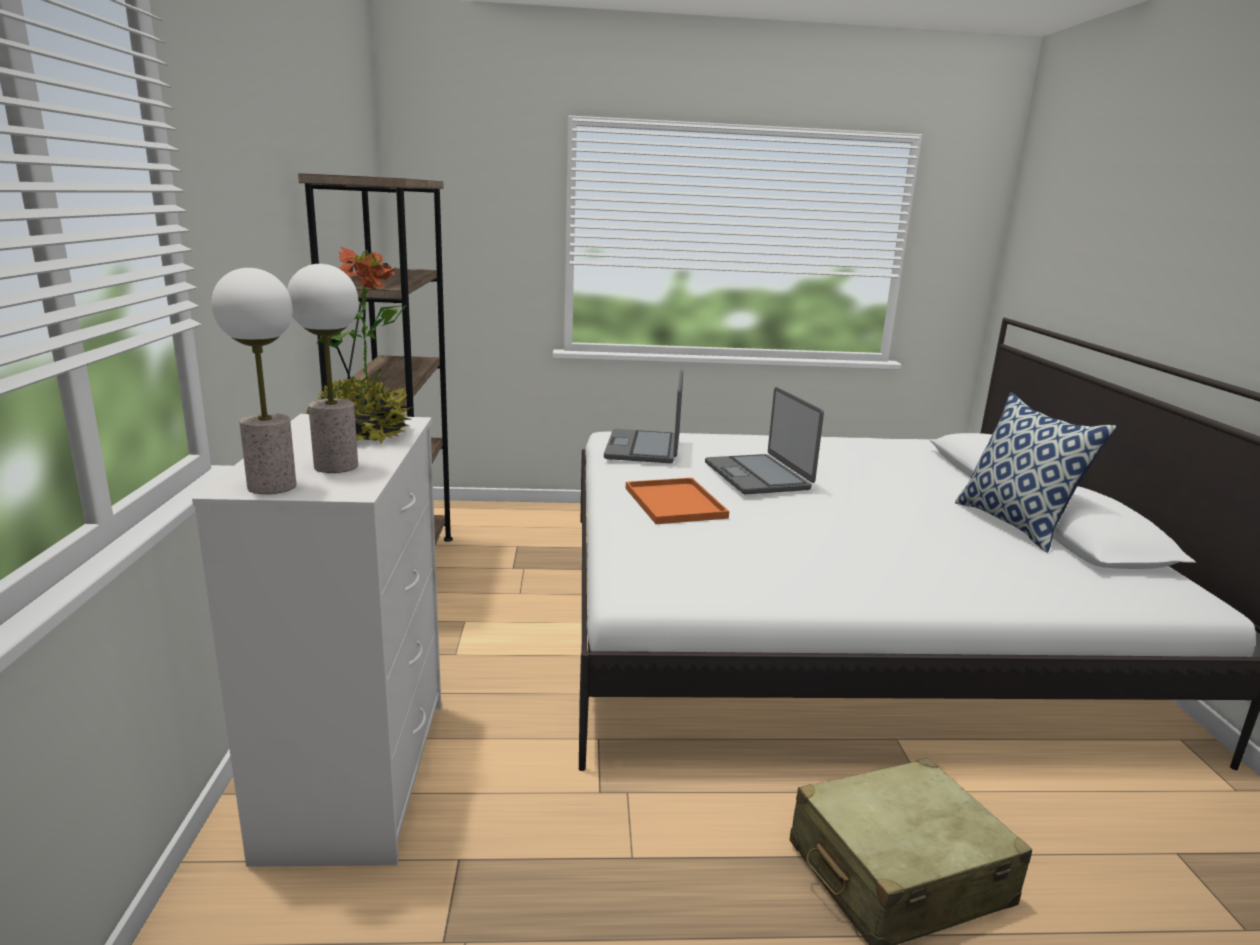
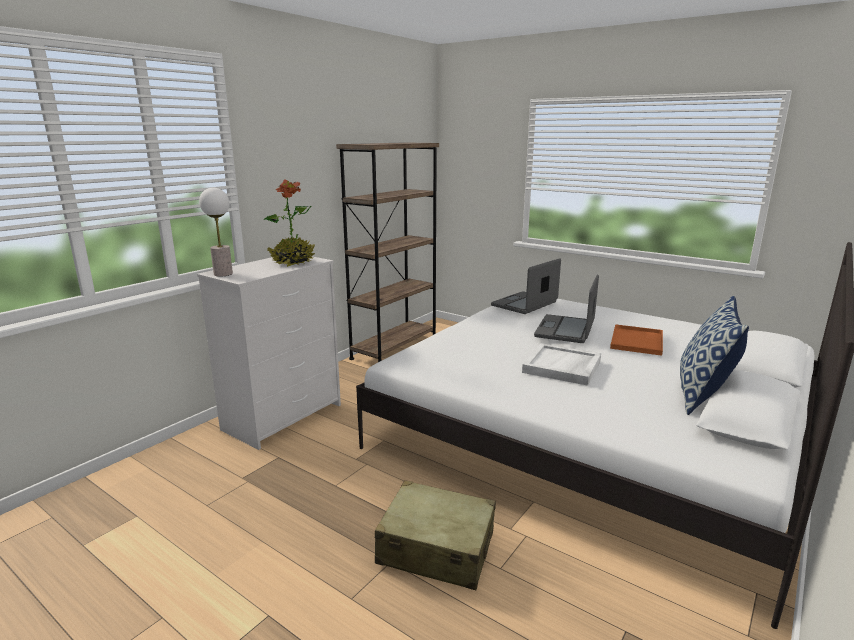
camera: 40 degrees right, 0 degrees up
table lamp [287,264,359,473] -> none
orange tray [626,478,729,524] -> orange tray moved to [610,324,663,356]
none -> white tray [522,343,601,386]

